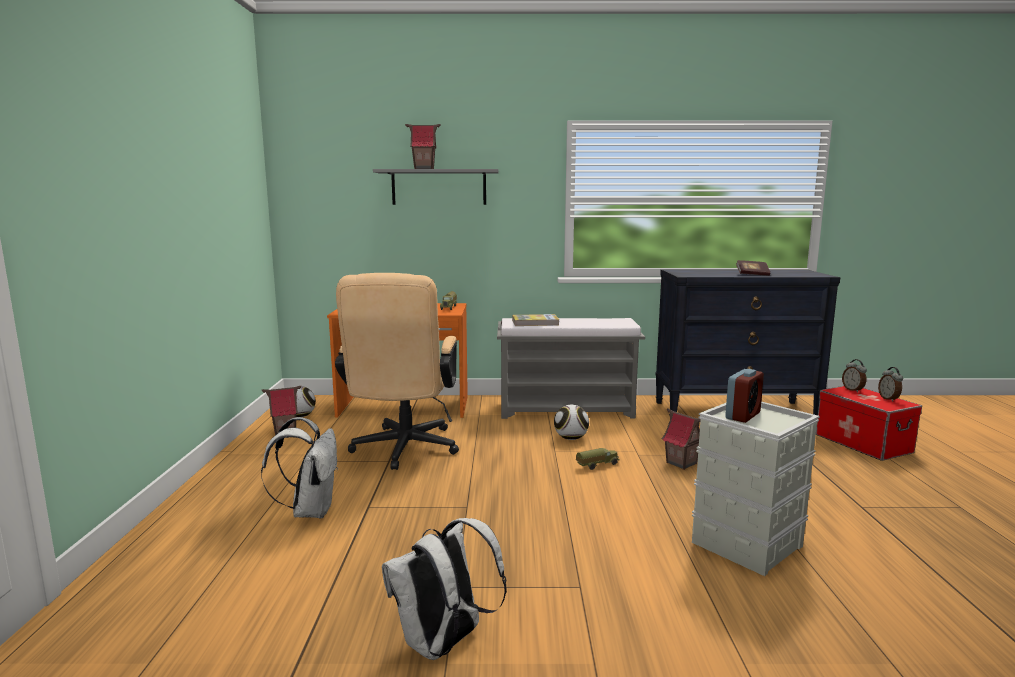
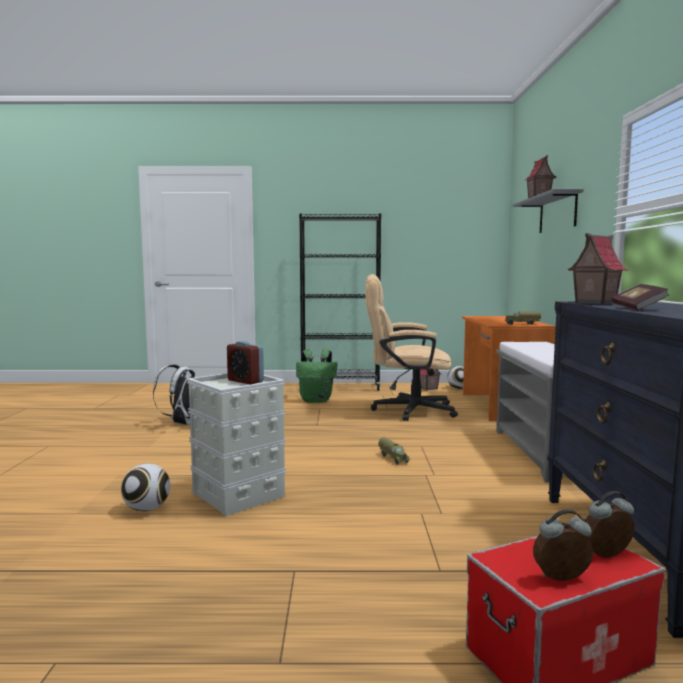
camera: 90 degrees right, 5 degrees down
white backpack [261,417,338,518] -> green backpack [296,349,337,403]
book [512,314,560,326] -> none
football [554,405,589,440] -> football moved to [121,463,170,511]
toy house [661,408,701,470] -> toy house moved to [568,233,628,305]
none -> black bookcase [299,213,381,391]

